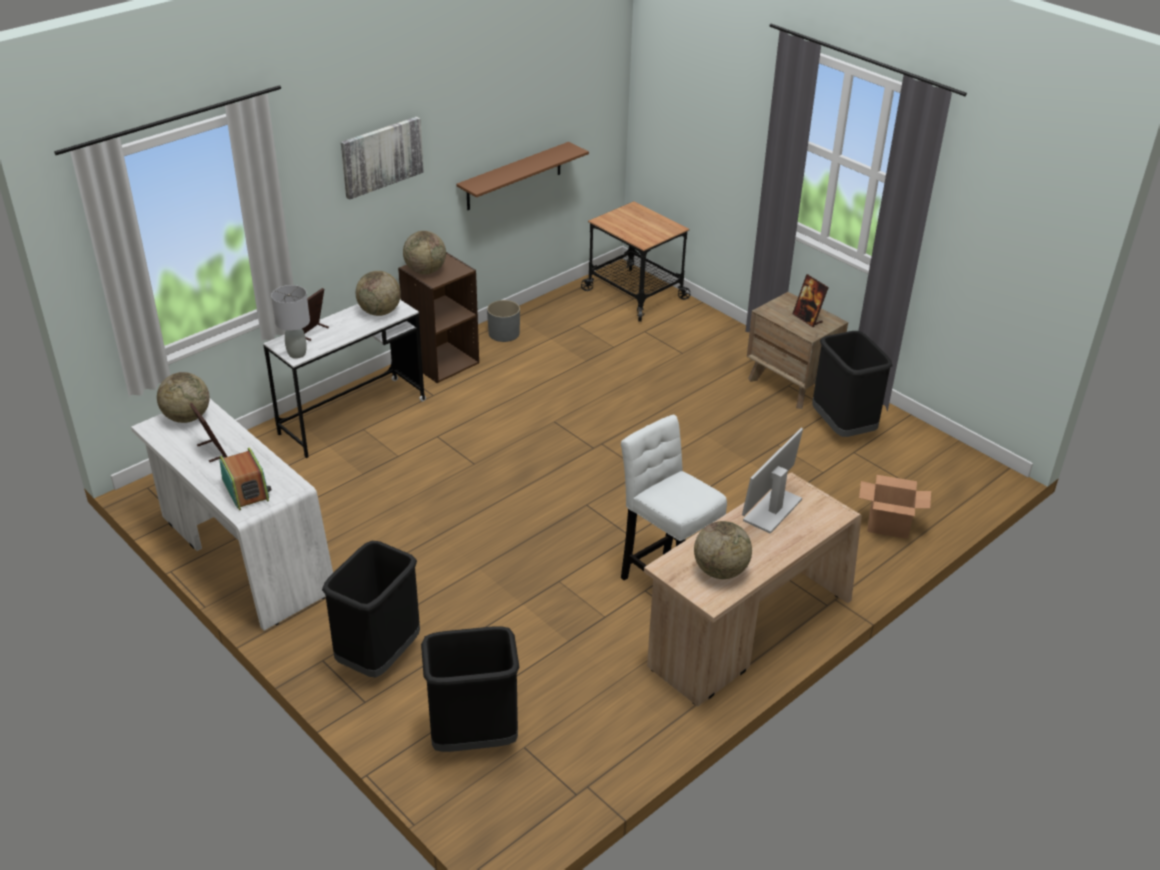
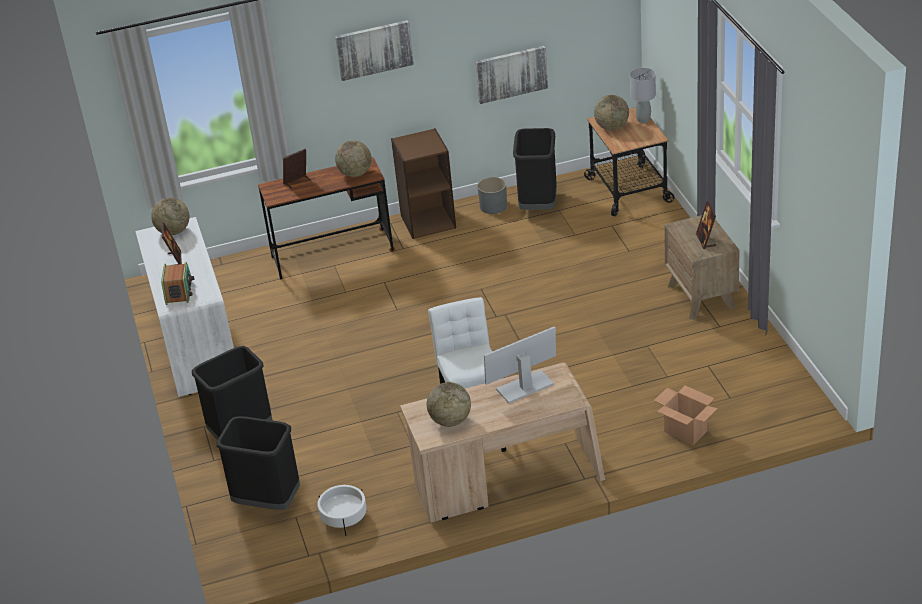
camera: 30 degrees right, 0 degrees up
white desk [263,300,426,458] -> brown desk [258,157,395,280]
grey table lamp [271,285,310,359] -> grey table lamp moved to [630,68,656,123]
globe [403,231,446,274] -> globe moved to [594,95,629,130]
brown shelf [456,142,589,210] -> picture [475,46,548,104]
black trash can [812,331,892,437] -> black trash can moved to [513,128,557,210]
none -> white planter [317,485,367,536]

